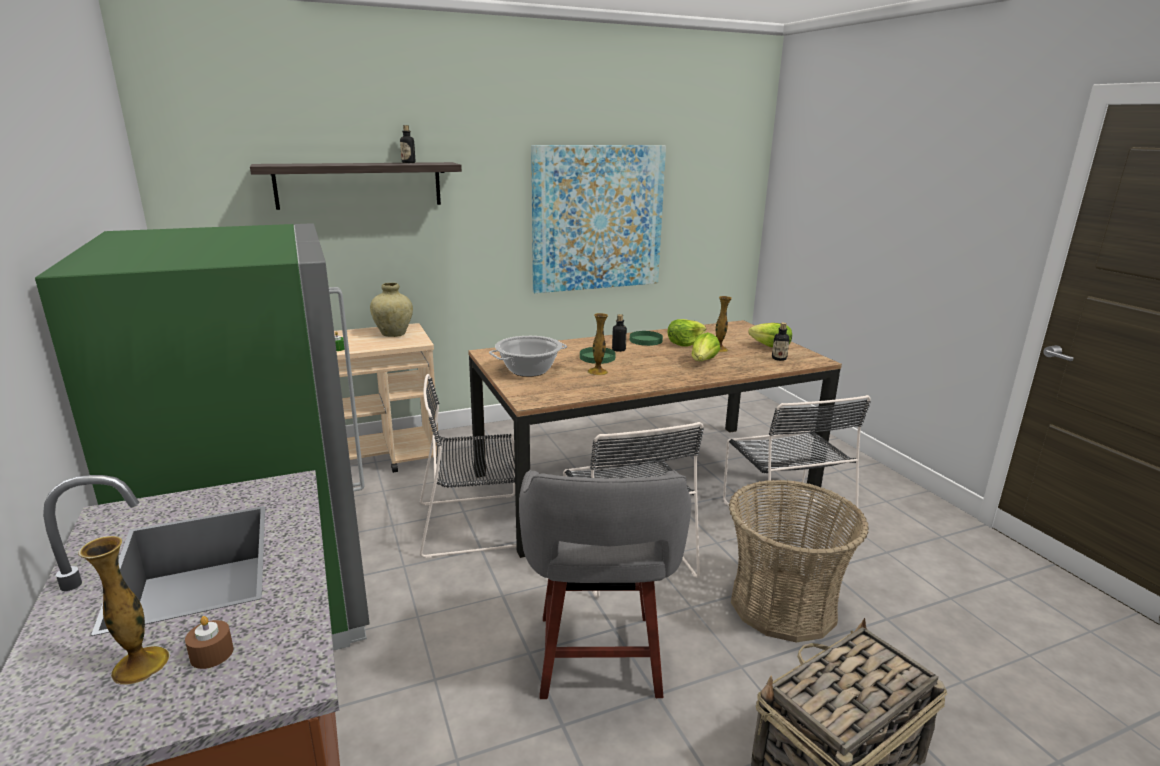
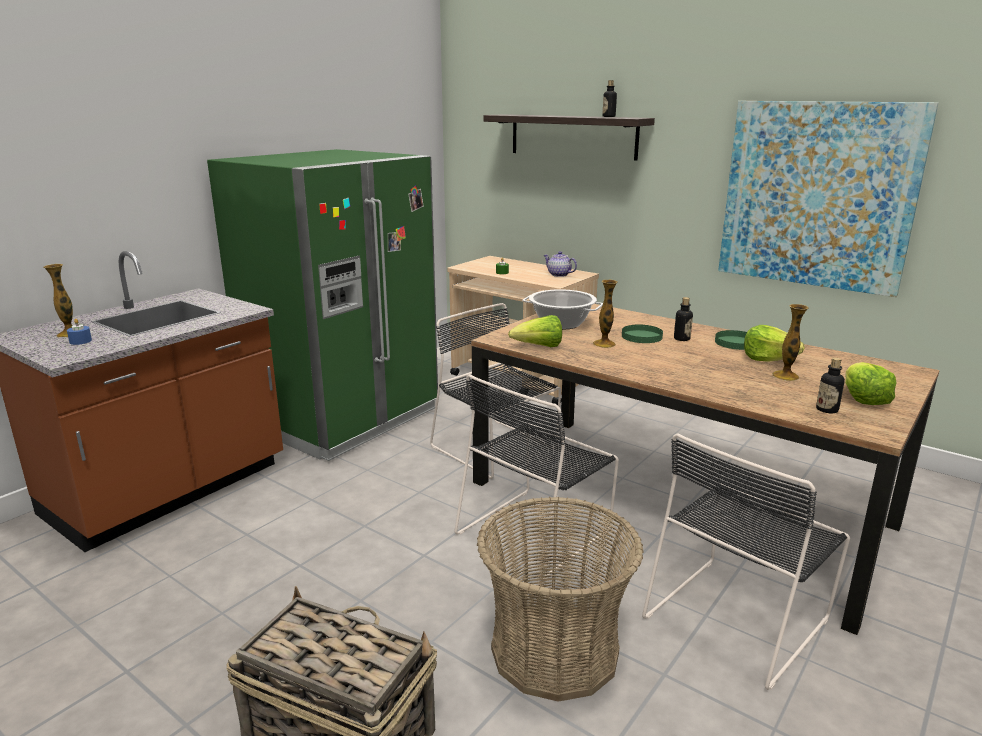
camera: 60 degrees right, 0 degrees up
brown candle [185,616,233,669] -> blue candle [67,319,92,345]
beige vase [370,283,413,337] -> teapot [544,251,577,277]
grey stool [519,470,691,699] -> none
lettuce [692,332,720,361] -> lettuce moved to [508,315,562,347]

